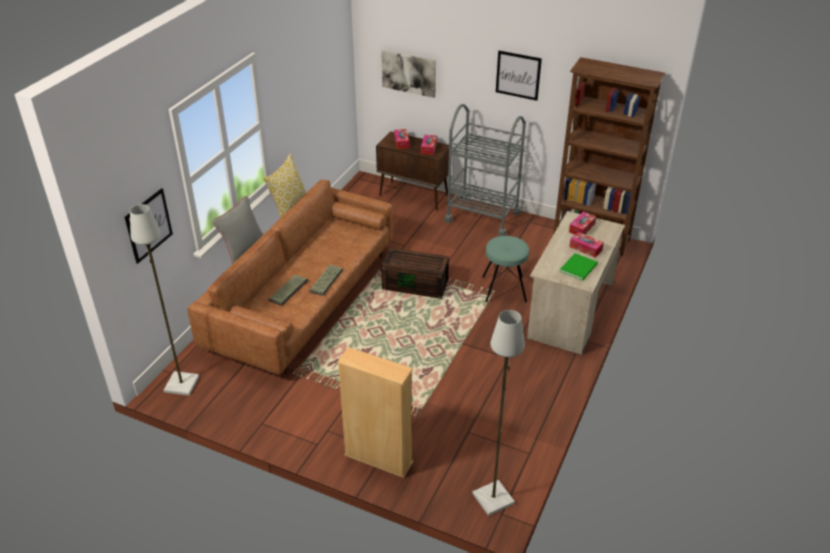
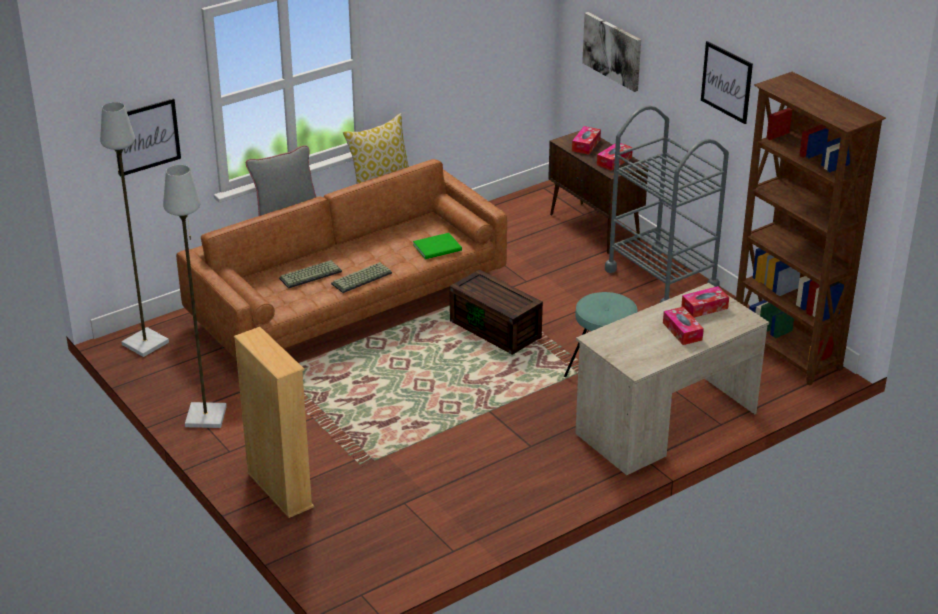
camera: 30 degrees right, 5 degrees down
grey floor lamp [472,310,525,516] -> grey floor lamp moved to [163,165,227,428]
green book [560,253,598,281] -> green book moved to [413,233,462,259]

